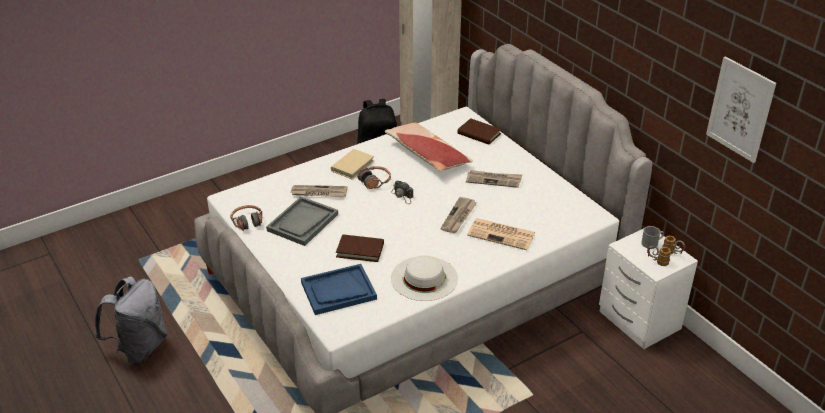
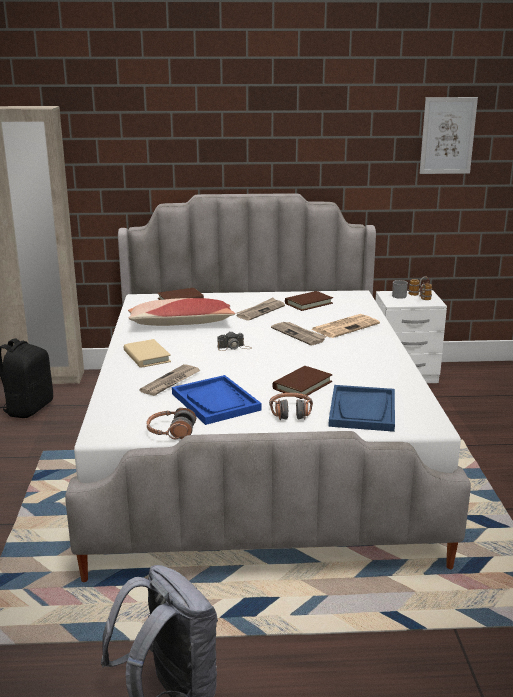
camera: 60 degrees left, 15 degrees down
grey tray [266,196,338,246] -> blue tray [172,375,262,425]
headphones [358,166,391,189] -> headphones moved to [269,393,313,420]
white hat [391,255,458,301] -> none
none -> brown book [285,291,333,311]

